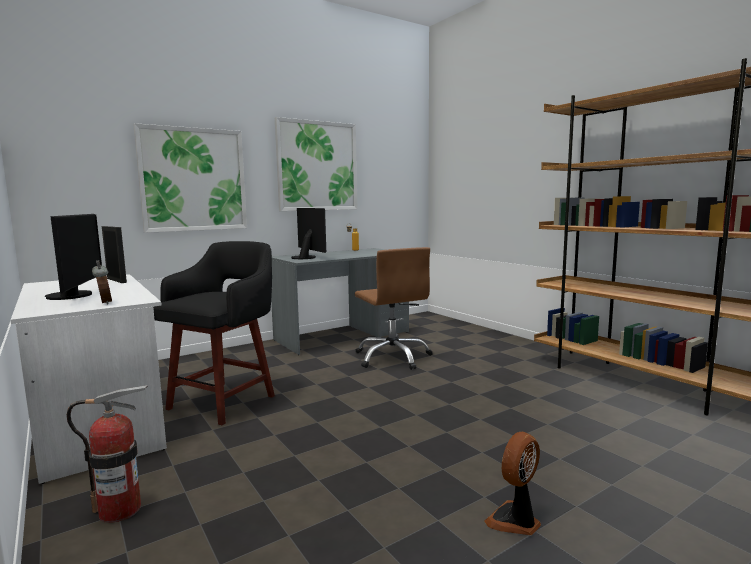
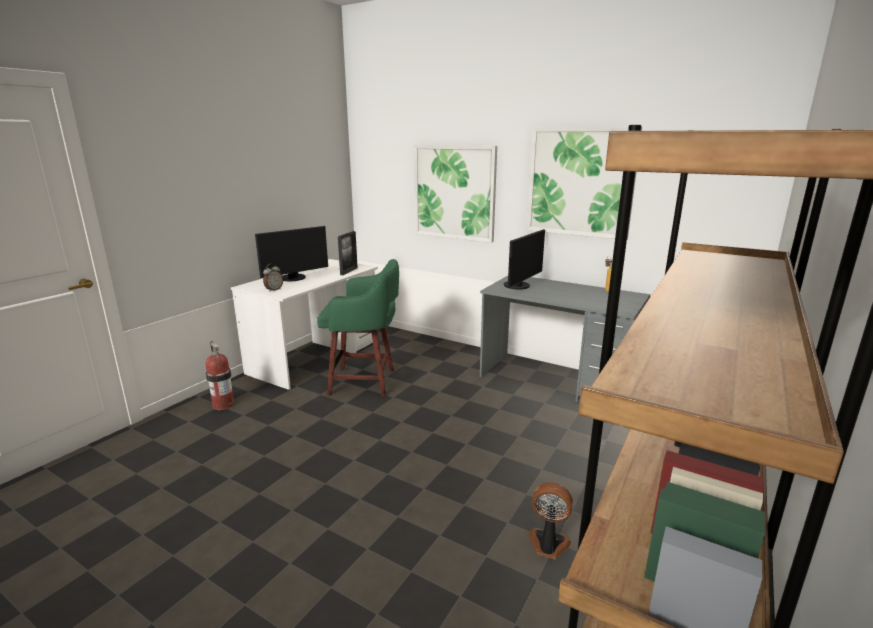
camera: 65 degrees right, 10 degrees up
black stool [153,241,275,425] -> green stool [317,259,399,397]
brown office chair [355,247,433,370] -> none
fan [484,432,541,535] -> fan moved to [529,482,573,559]

